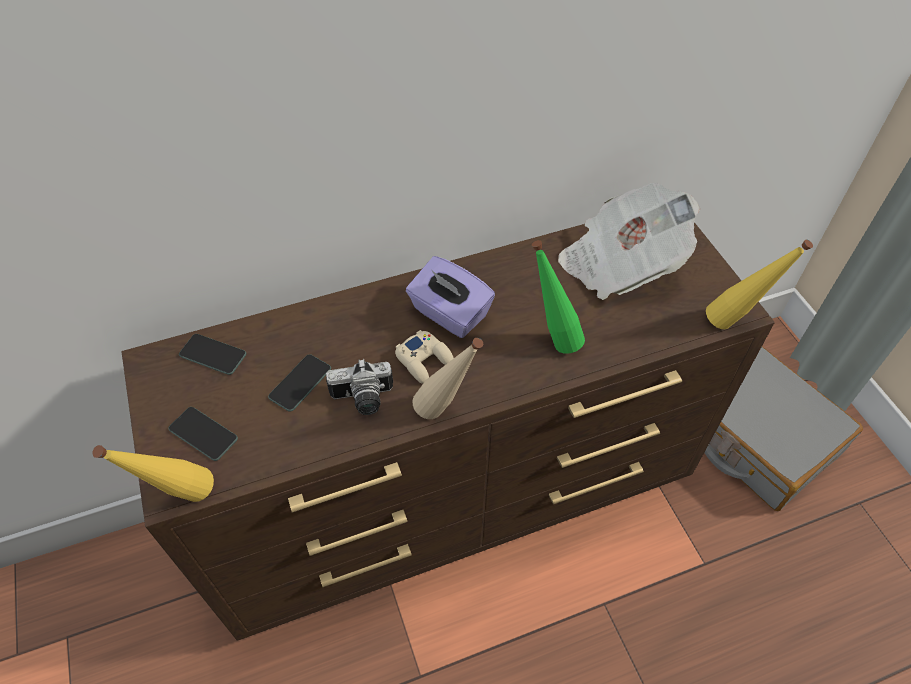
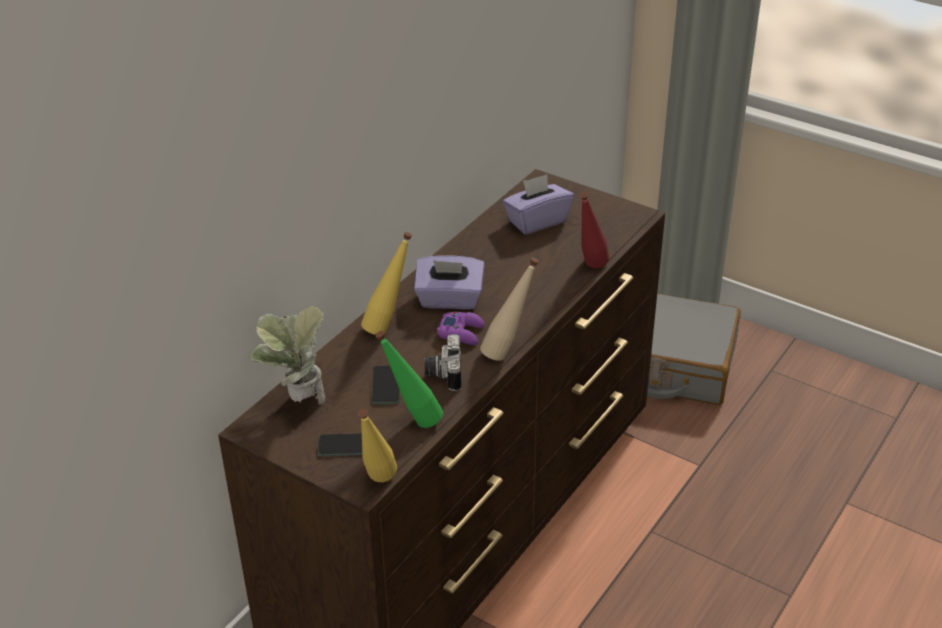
camera: 35 degrees left, 15 degrees down
phone [179,334,246,375] -> potted plant [250,306,325,405]
camera [326,359,393,415] -> camera turned 135 degrees clockwise [425,334,461,391]
beige game controller [395,330,454,384] -> purple game controller [437,312,484,345]
green bottle [532,240,585,354] -> green bottle moved to [375,331,443,428]
newspaper [558,183,700,300] -> purple tissue box [503,174,574,234]
yellow bottle [706,239,813,329] -> yellow bottle moved to [361,232,412,335]
none -> red bottle [580,192,609,268]

